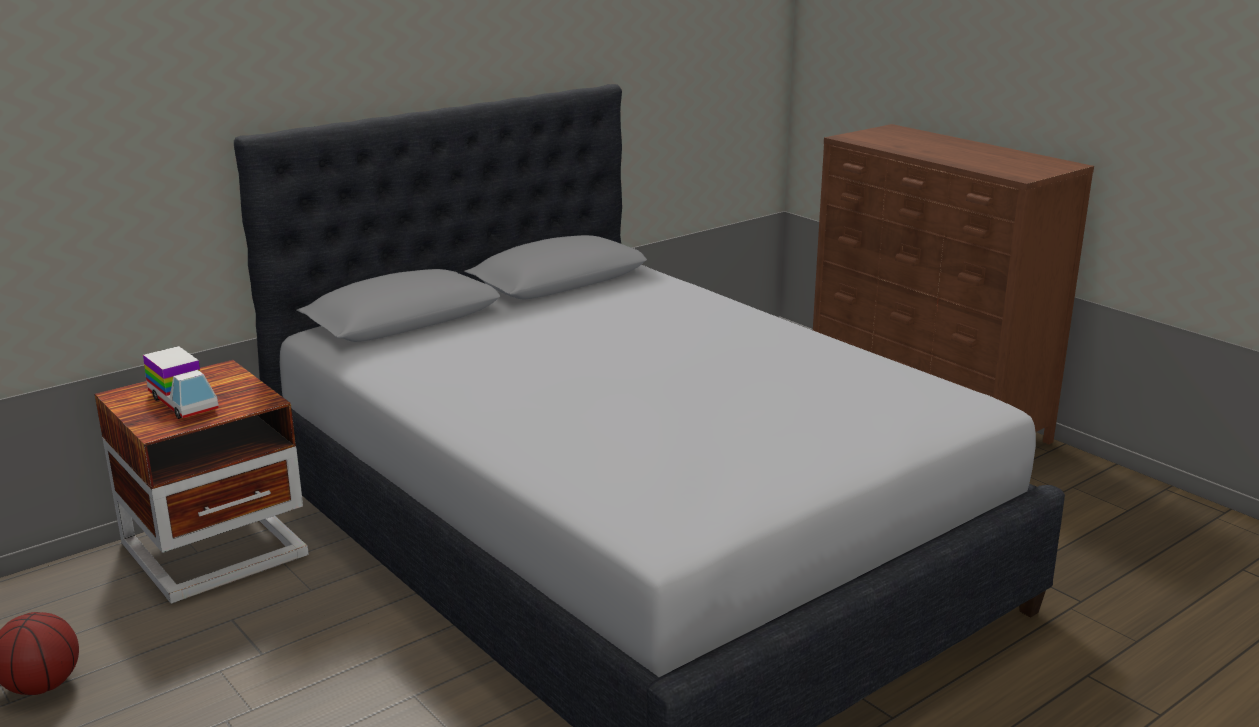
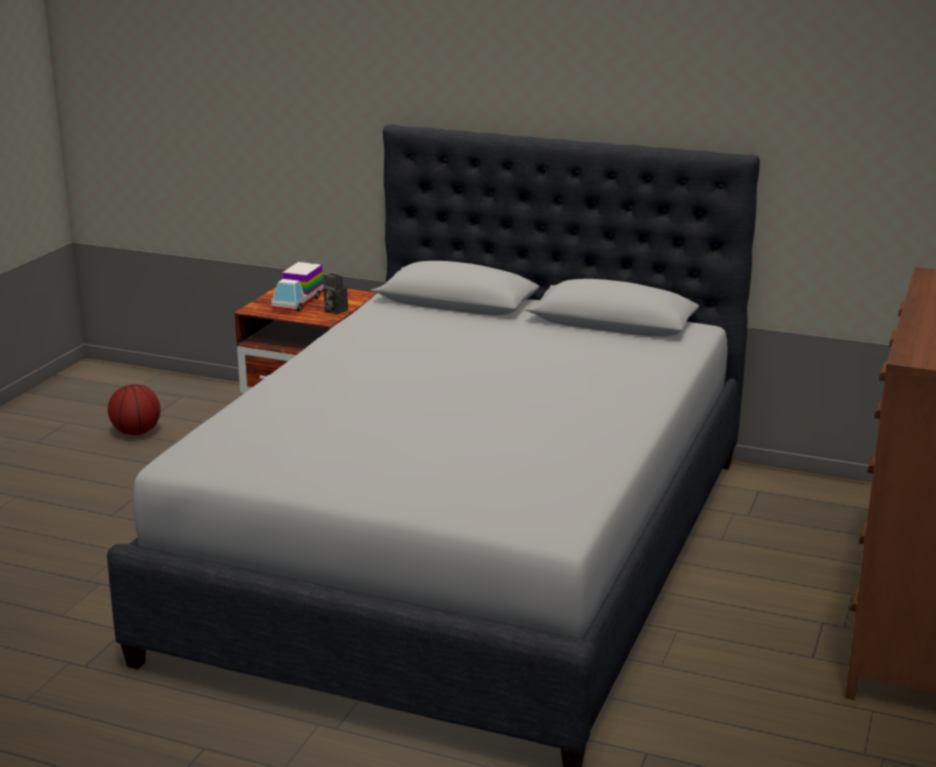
camera: 60 degrees right, 0 degrees up
none -> camera [324,273,348,314]

